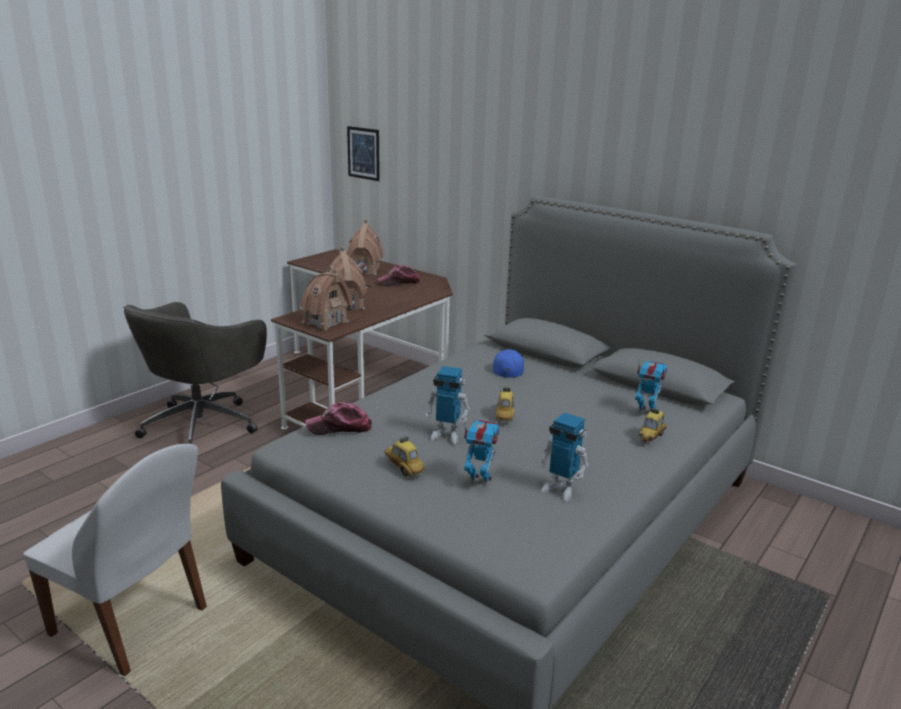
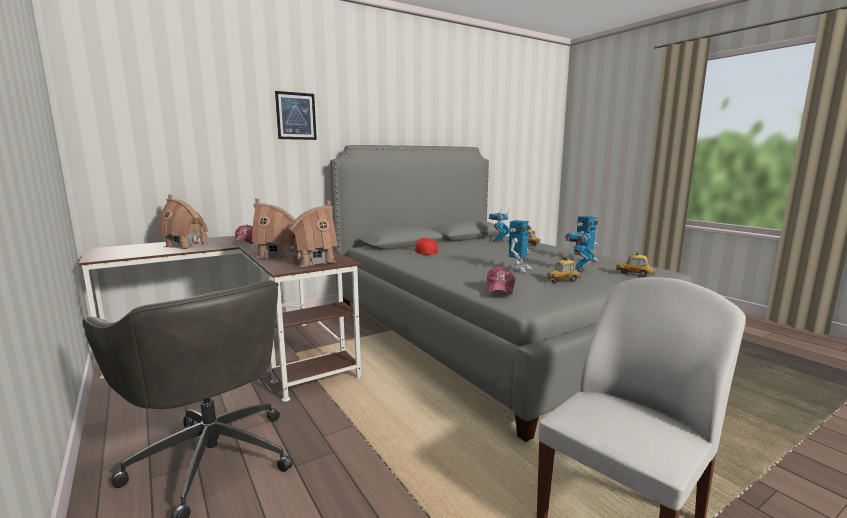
camera: 70 degrees left, 10 degrees down
picture [347,126,380,181] -> picture moved to [275,91,317,140]
blue cap [493,349,526,378] -> red cap [406,238,438,255]
toy car [496,387,514,423] -> toy car moved to [616,251,655,277]

